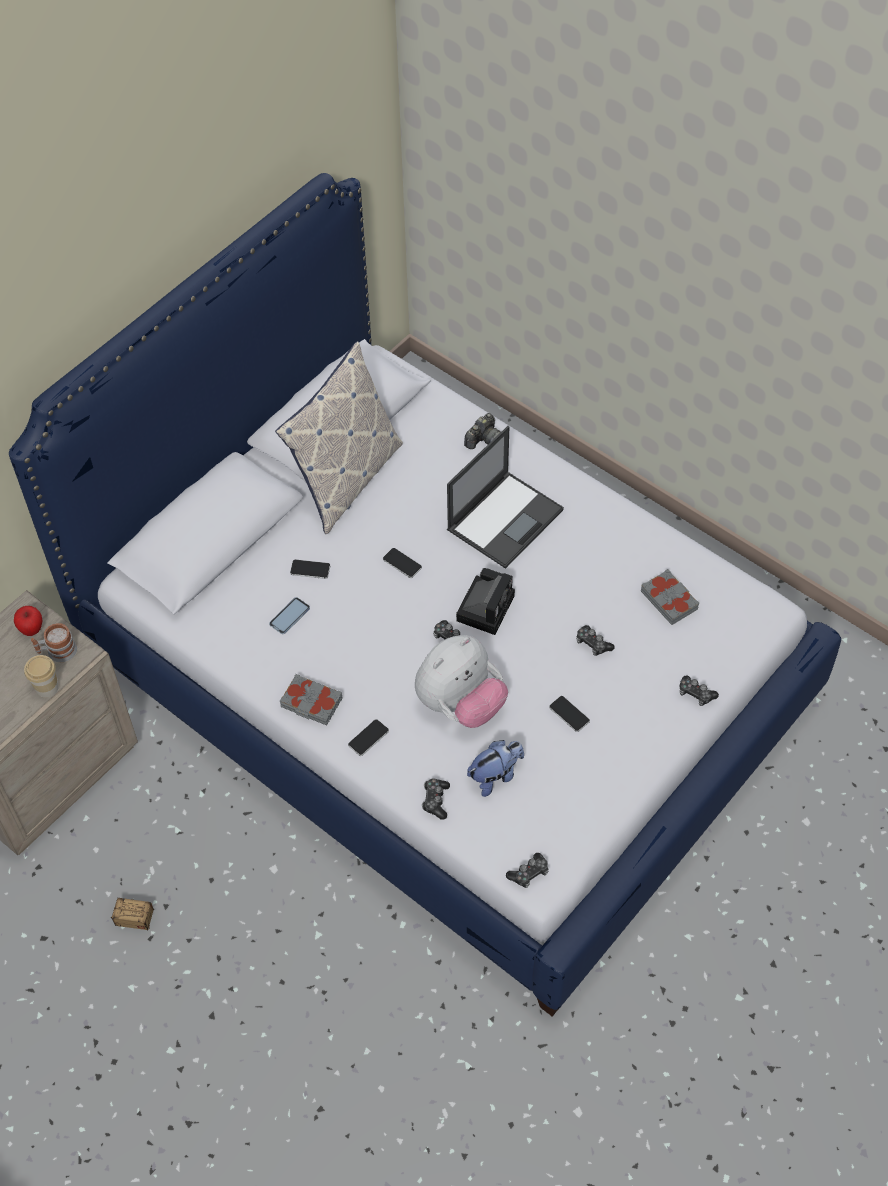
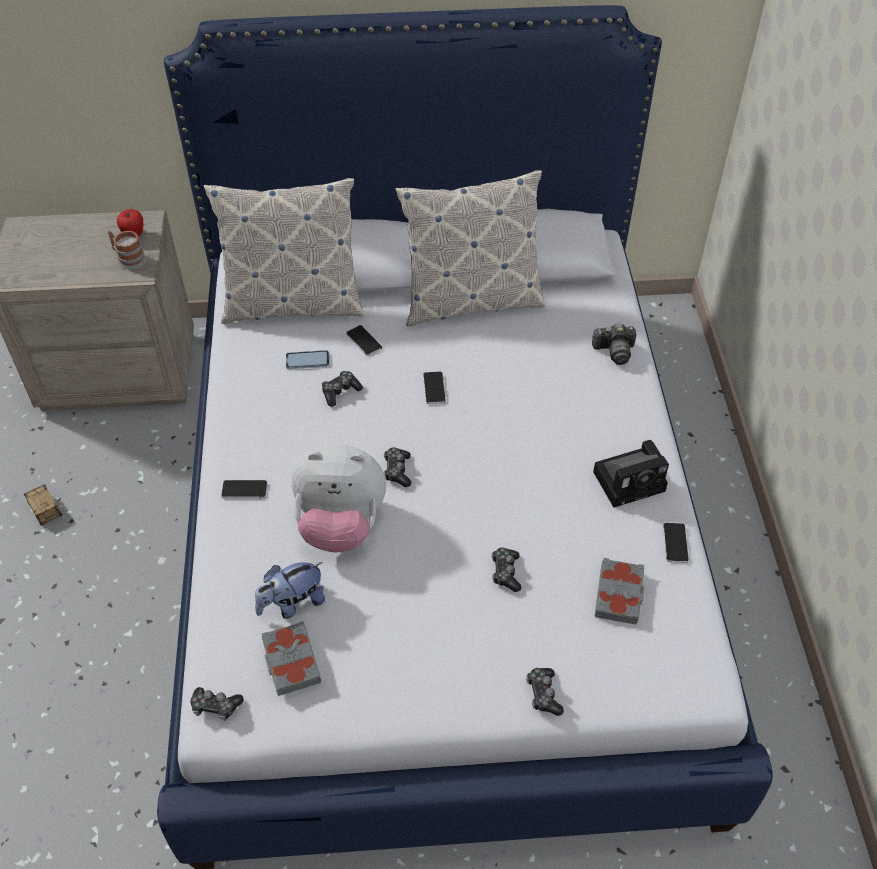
camera: 45 degrees right, 5 degrees down
cup [24,655,59,698] -> none
grey book [280,674,342,725] -> grey book moved to [262,621,321,696]
game controller [422,778,450,820] -> game controller moved to [322,371,363,407]
laptop [447,426,564,569] -> none
camera [456,568,515,635] -> camera moved to [593,440,669,508]
plush toy [467,740,524,797] -> plush toy turned 135 degrees clockwise [255,562,325,619]
phone [549,696,590,732] -> phone moved to [663,523,689,563]
none -> pillow [204,178,364,324]

